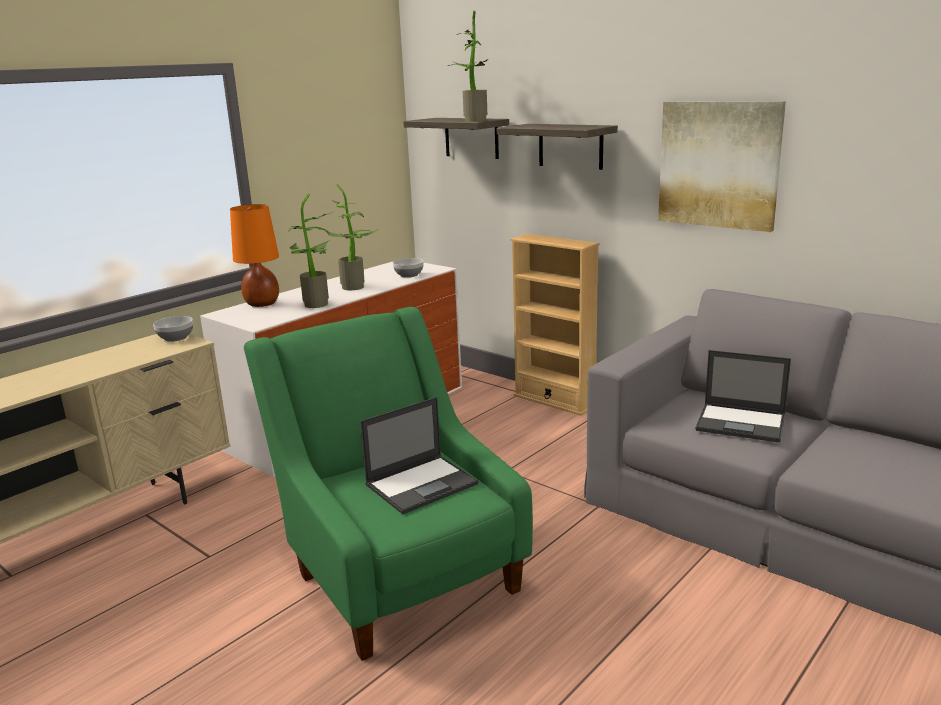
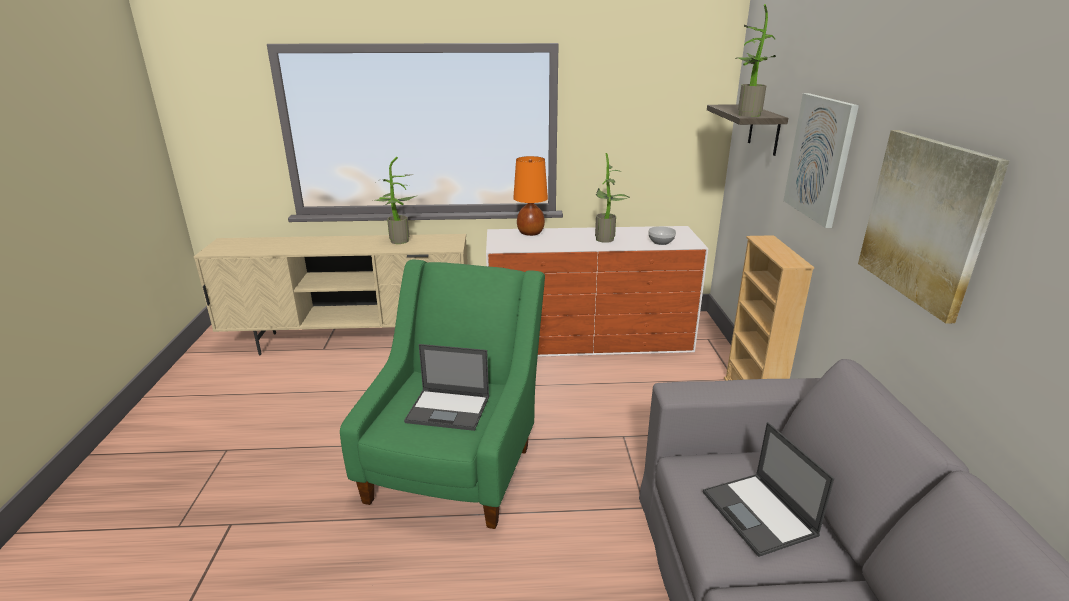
camera: 45 degrees right, 5 degrees up
bowl [153,316,193,342] -> none
potted plant [289,194,334,308] -> potted plant moved to [375,157,418,244]
shelf [497,124,618,170] -> picture [783,93,859,228]

